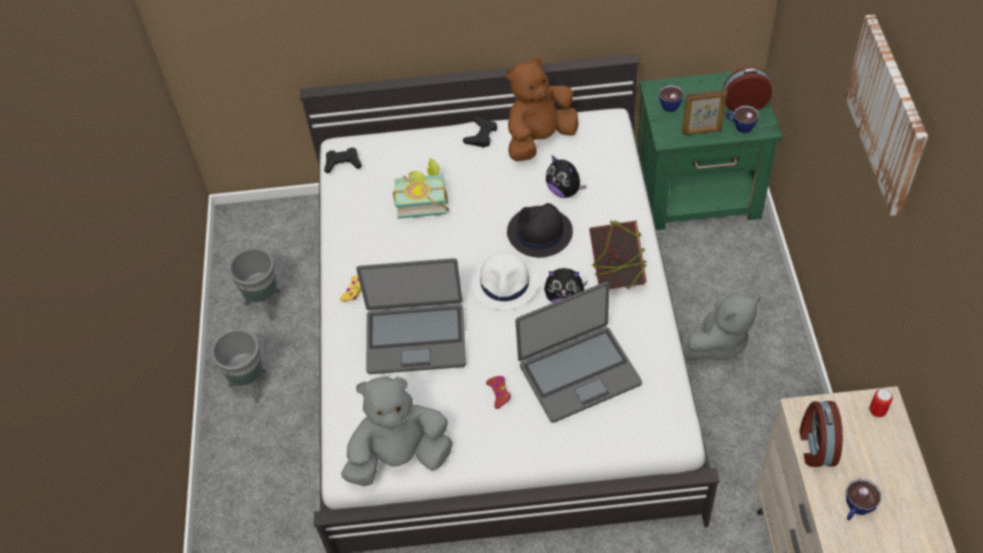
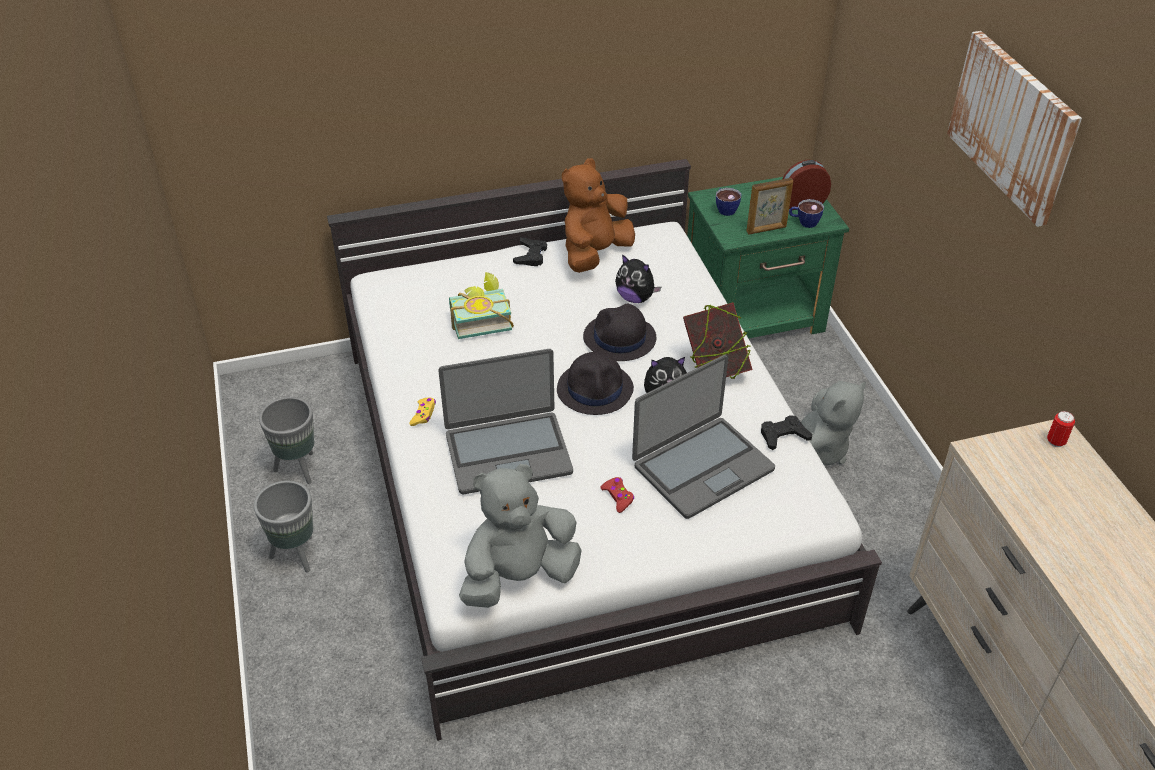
camera: 15 degrees left, 10 degrees down
black game controller [324,148,362,173] -> black game controller moved to [761,415,812,450]
white hat [471,251,539,310] -> black hat [557,352,634,415]
alarm clock [799,401,843,467] -> none
cup [846,479,882,520] -> none

